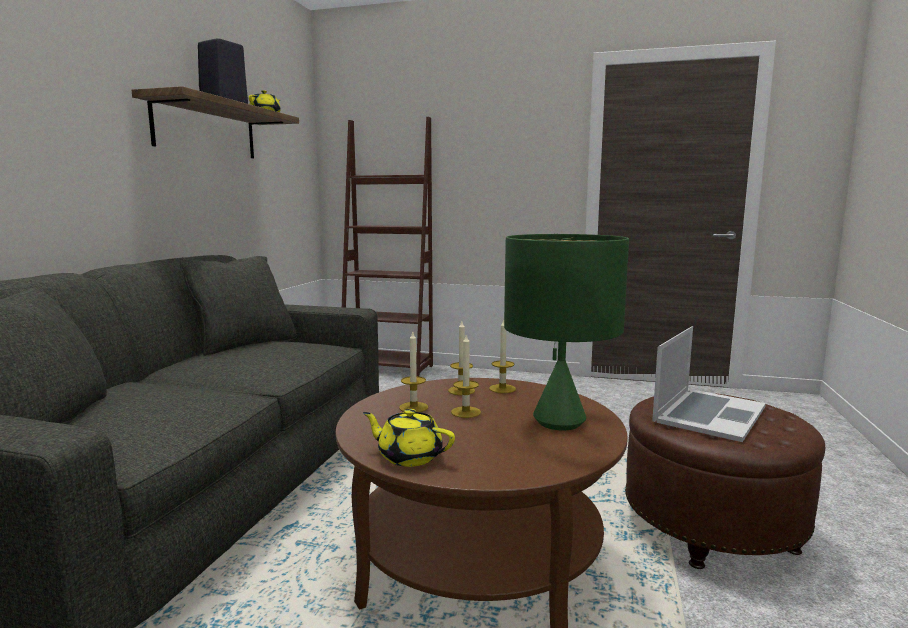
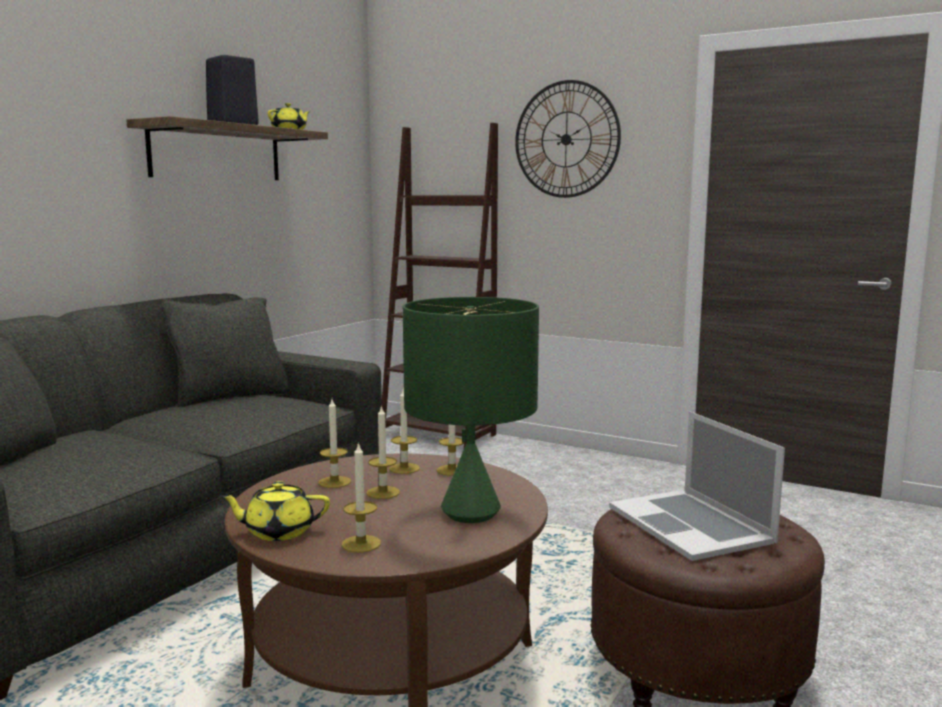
camera: 15 degrees right, 0 degrees up
yellow teapot [363,409,455,467] -> yellow teapot turned 45 degrees counterclockwise [220,481,330,541]
laptop [652,326,766,442] -> laptop turned 105 degrees clockwise [609,411,785,561]
none -> candle [341,442,381,553]
none -> wall clock [515,80,621,198]

